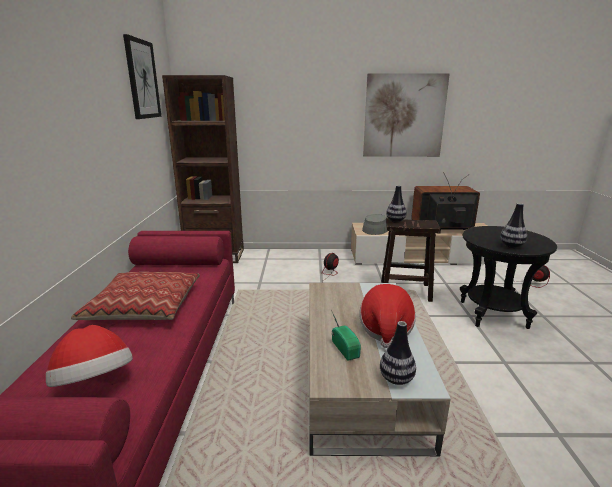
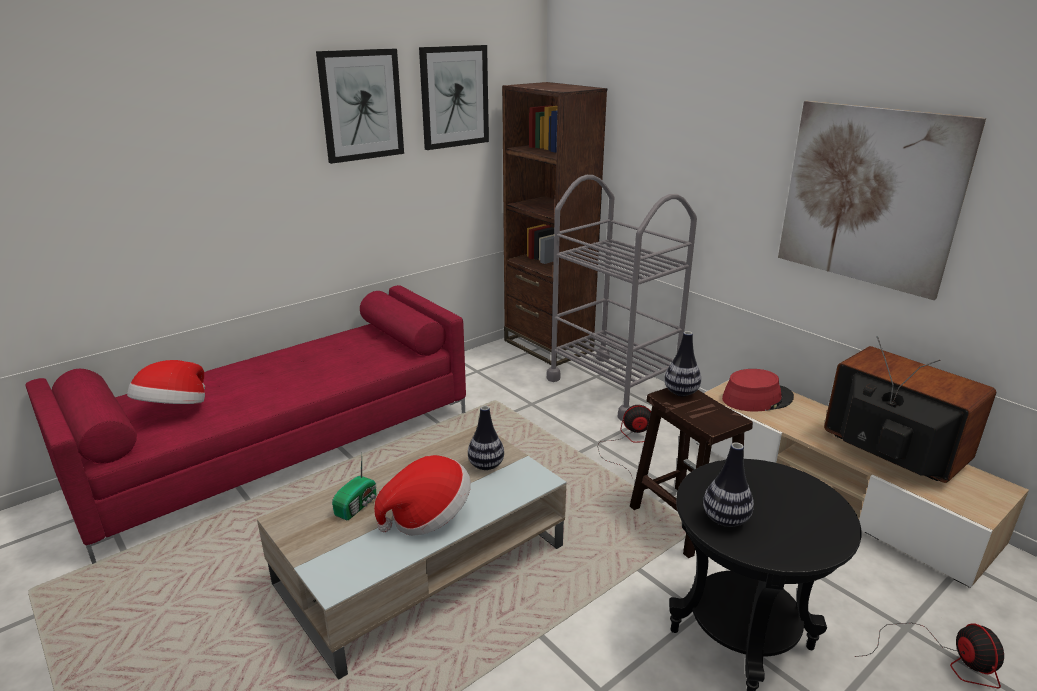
camera: 50 degrees right, 5 degrees up
pillow [71,272,200,320] -> none
grey hat [362,214,387,235] -> red hat [722,369,794,412]
vase [380,321,416,385] -> vase moved to [468,406,504,470]
none -> picture [316,49,404,164]
none -> grey cart [547,175,697,421]

